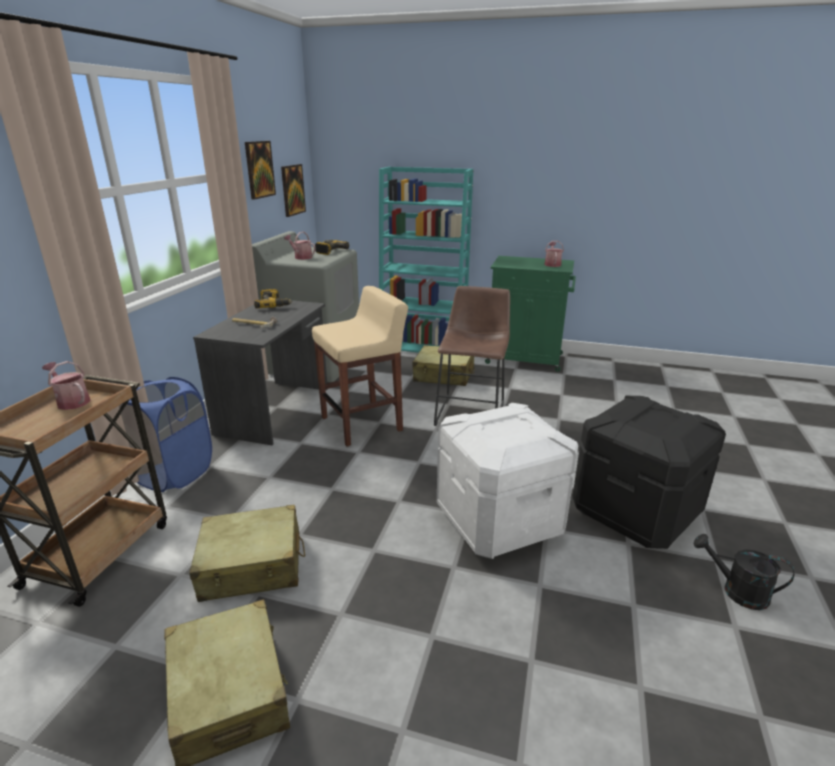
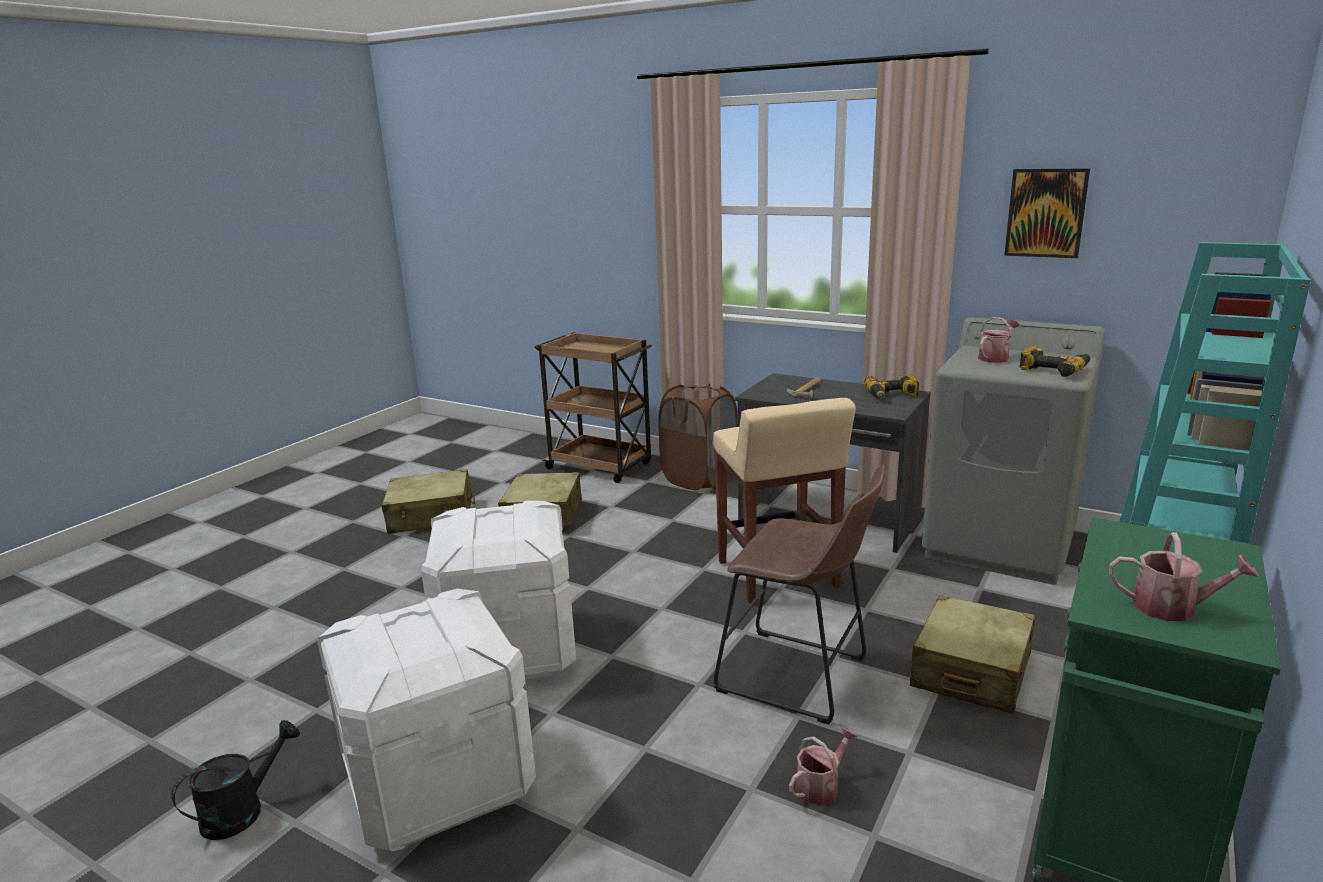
camera: 105 degrees right, 5 degrees down
watering can [42,361,91,410] -> watering can moved to [789,727,858,805]
blue laundry basket [119,377,212,492] -> brown laundry basket [658,384,738,490]
picture [281,164,306,217] -> none
black storage box [572,396,726,549] -> white storage box [317,589,536,851]

